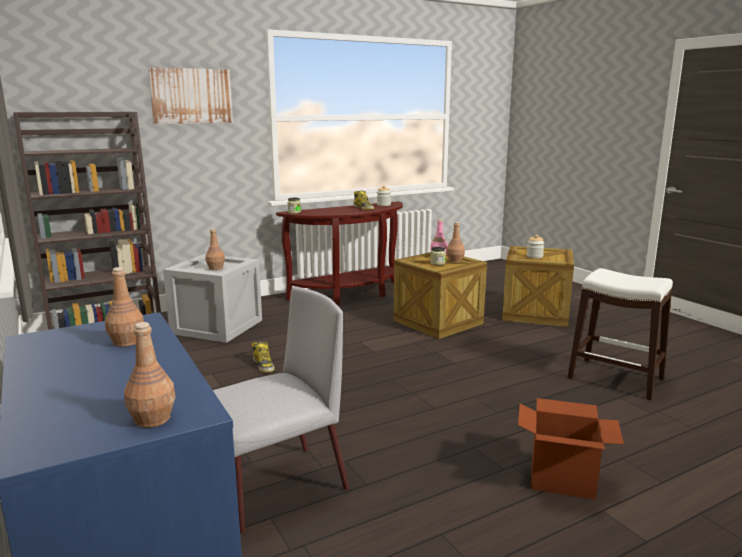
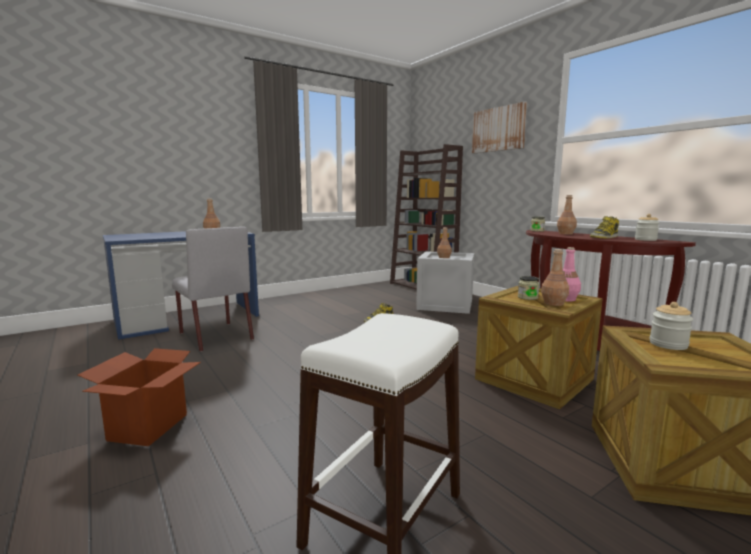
camera: 85 degrees right, 5 degrees down
brown bottle [124,322,176,428] -> brown bottle moved to [557,195,577,235]

